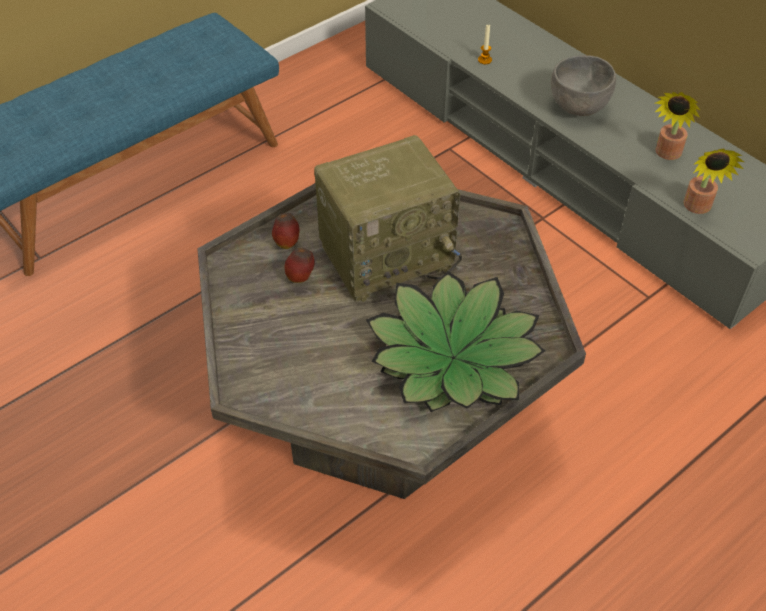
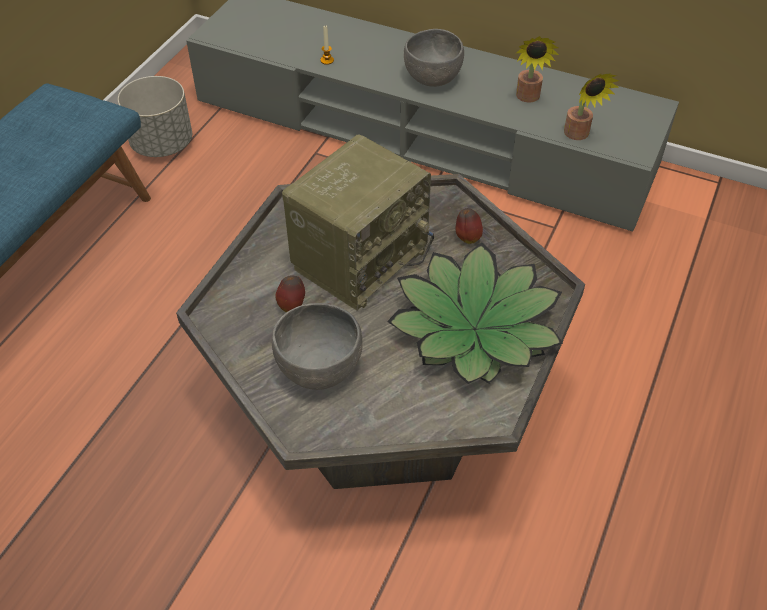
camera: 25 degrees left, 0 degrees up
apple [272,213,300,249] -> apple moved to [456,208,483,244]
none -> grey planter [118,76,192,157]
none -> grey bowl [271,303,363,390]

